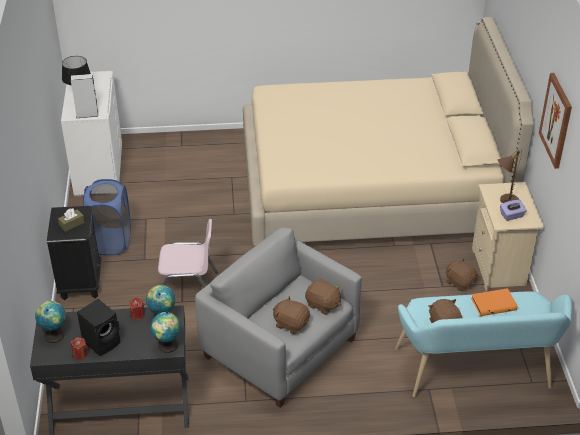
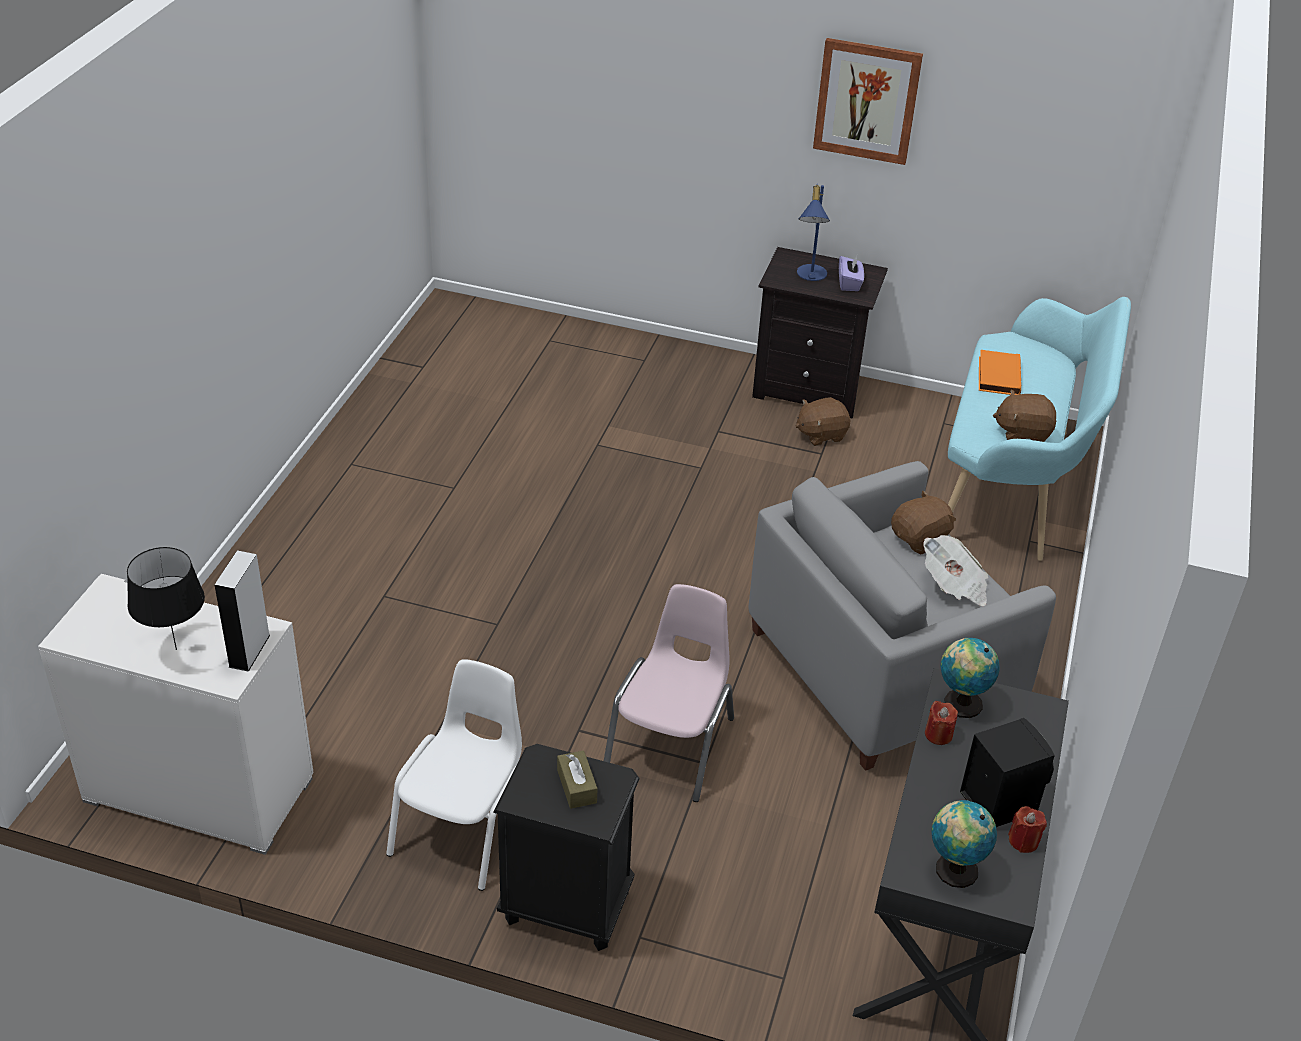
camera: 70 degrees left, 0 degrees up
blue laundry basket [83,179,131,255] -> white chair [386,659,522,891]
globe [150,312,181,353] -> none
beige bed [243,17,534,246] -> none
brown plush toy [273,296,310,334] -> newspaper [923,535,988,606]
beige nightstand [472,182,544,291] -> black nightstand [752,247,888,419]
brown table lamp [498,150,522,203] -> blue table lamp [797,185,830,281]

